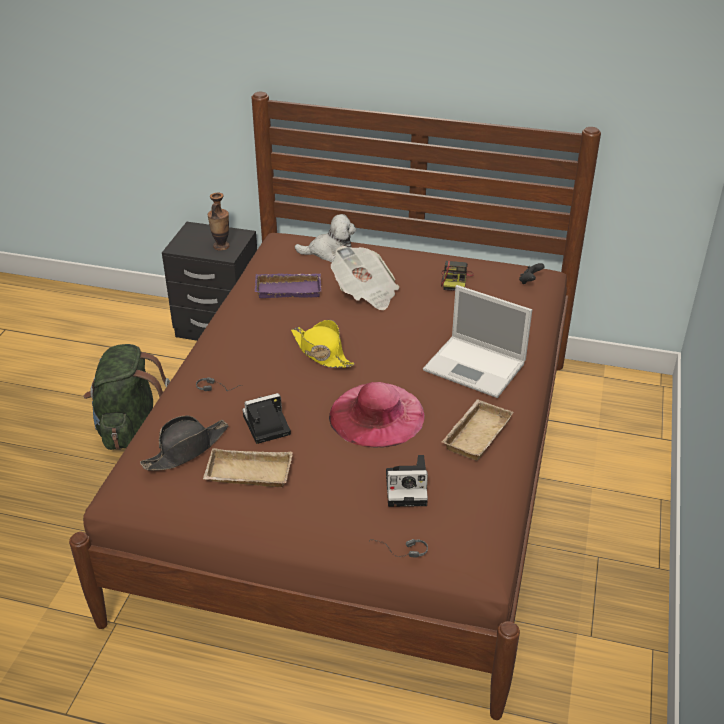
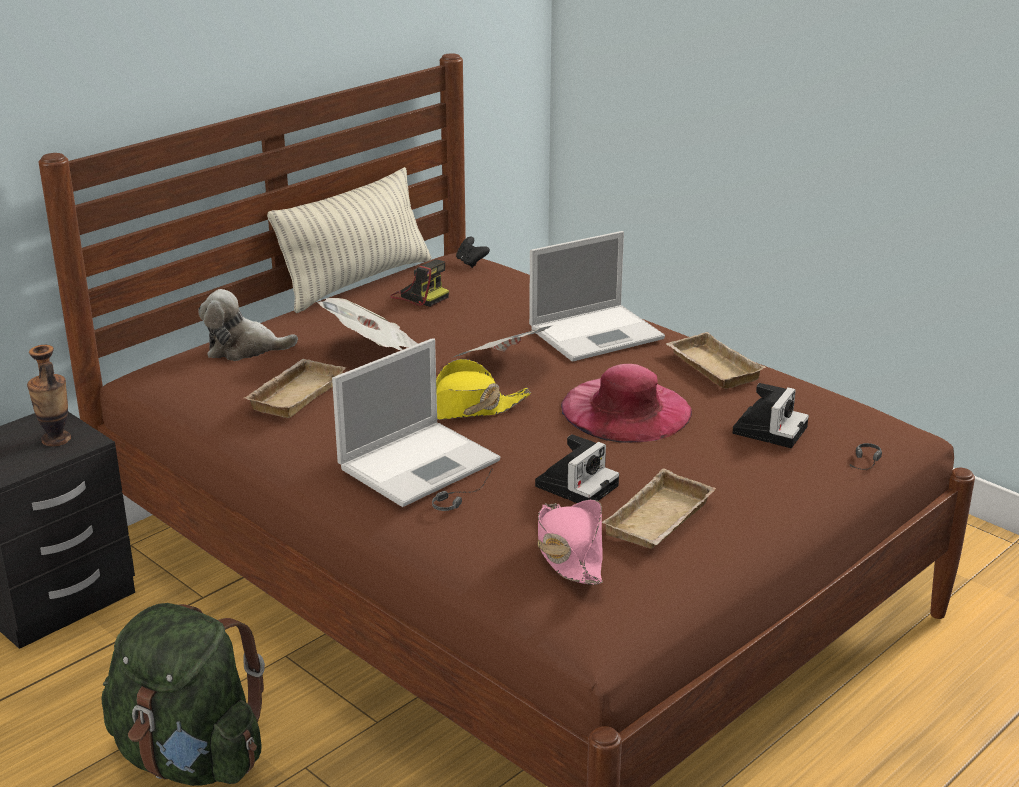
camera: 60 degrees left, 10 degrees down
black hat [140,416,229,471] -> pink hat [537,500,603,585]
camera [242,393,291,444] -> camera turned 150 degrees counterclockwise [535,434,619,503]
purple tray [255,273,321,298] -> beige tray [244,359,345,418]
plush toy [295,214,356,262] -> plush toy turned 120 degrees counterclockwise [198,289,298,361]
none -> pillow [267,167,432,313]
none -> laptop [332,338,500,507]
none -> newspaper [451,326,551,358]

